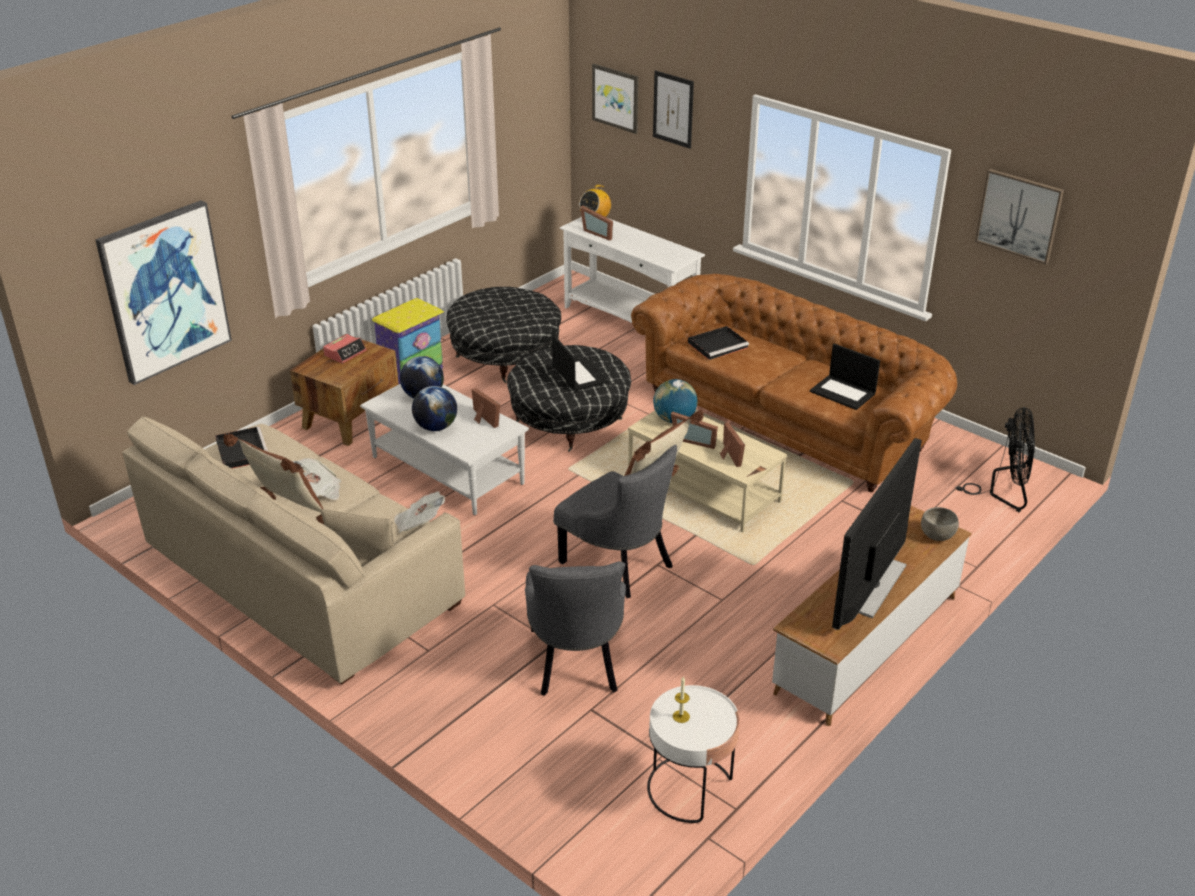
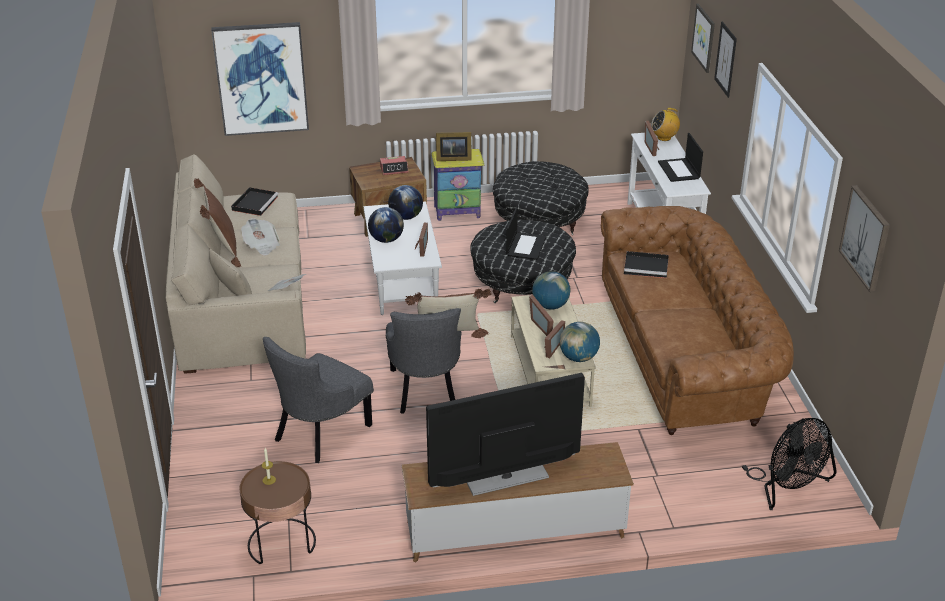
camera: 40 degrees right, 0 degrees up
white side table [647,685,740,823] -> brown side table [239,461,316,564]
laptop [810,344,880,410] -> laptop moved to [658,133,703,182]
grey bowl [921,507,959,541] -> none
none -> picture frame [436,132,472,161]
none -> globe [560,322,600,362]

